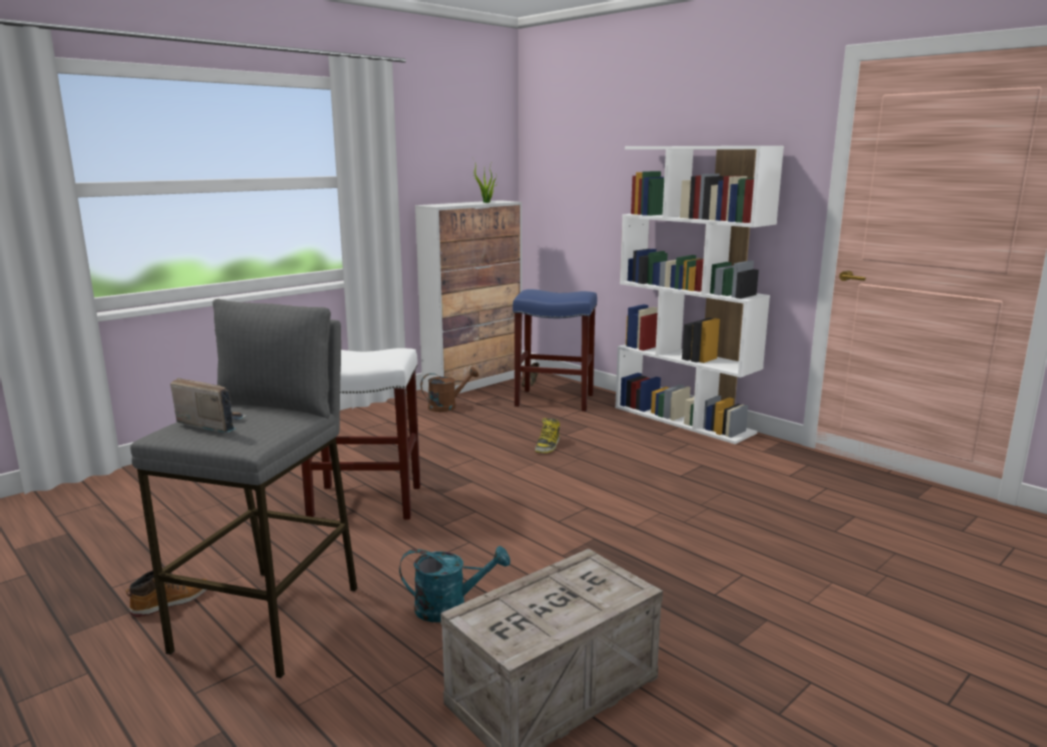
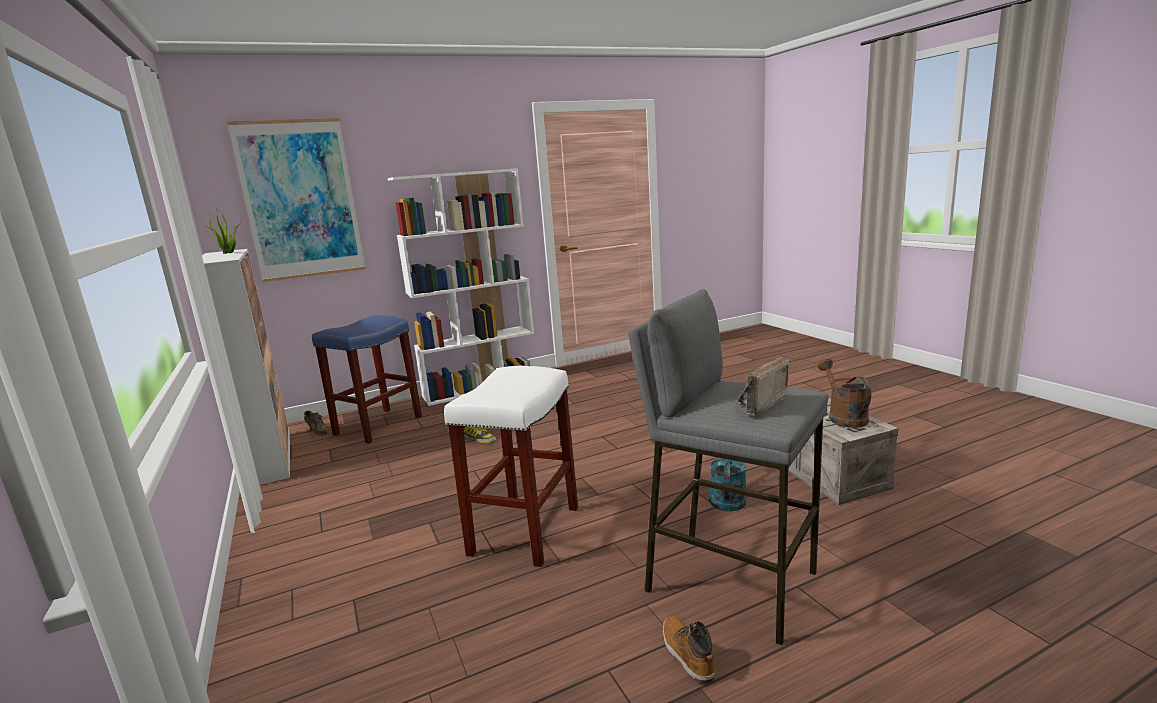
camera: 70 degrees left, 0 degrees up
brown watering can [421,367,479,412] -> brown watering can moved to [818,359,871,428]
none -> picture [227,118,366,282]

